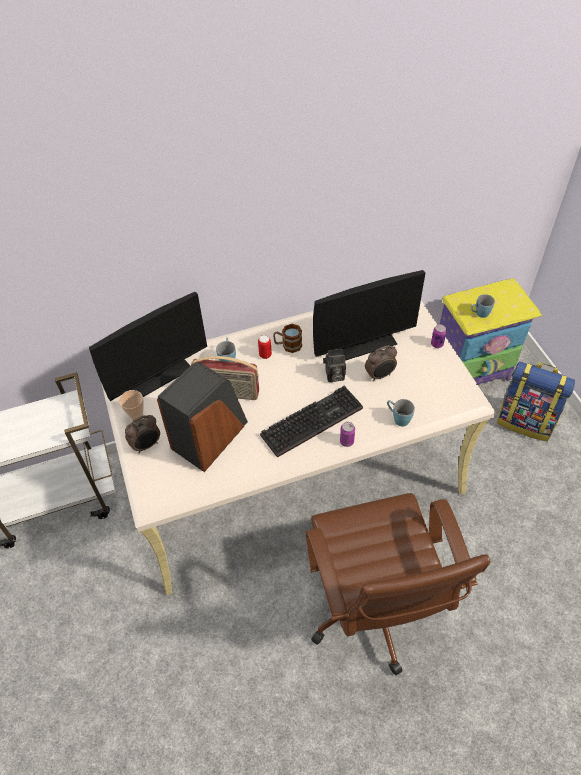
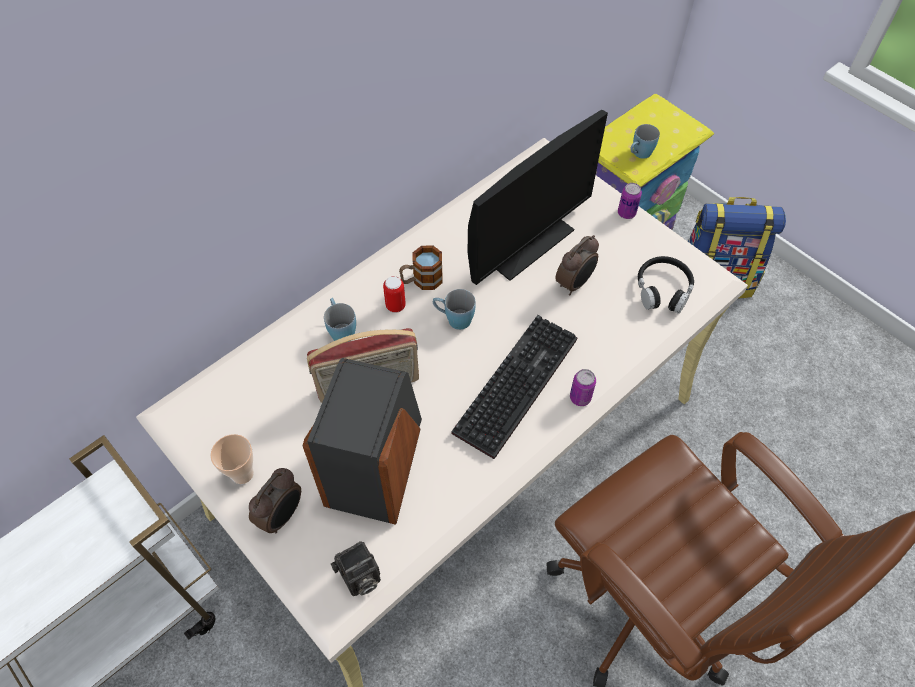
camera: 25 degrees left, 5 degrees up
monitor [89,292,207,401] -> none
camera [323,349,346,382] -> camera moved to [331,542,381,597]
blue mug [387,399,415,427] -> blue mug moved to [433,289,476,330]
none -> black headphones [638,256,694,314]

